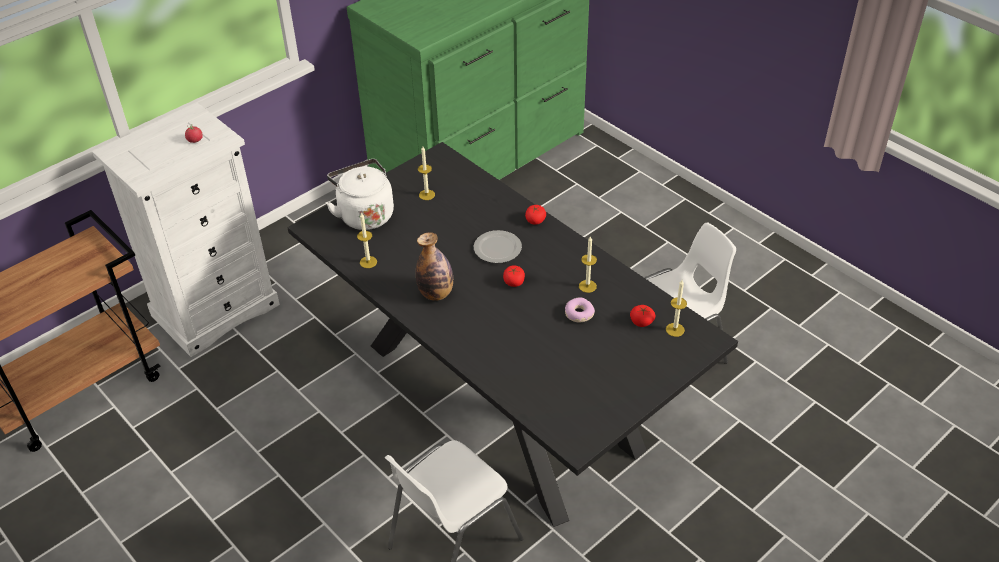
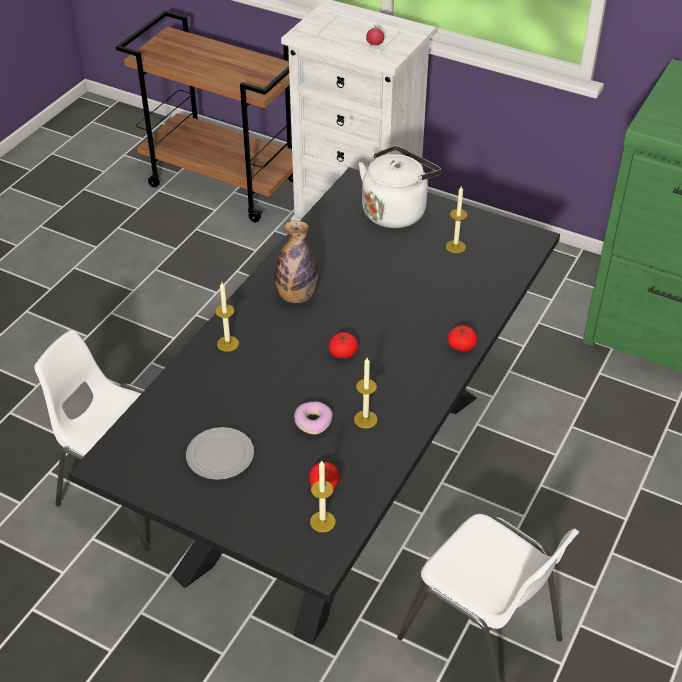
camera: 70 degrees right, 0 degrees up
candle [357,212,377,268] -> candle moved to [215,282,239,352]
plate [474,230,522,263] -> plate moved to [186,427,254,480]

